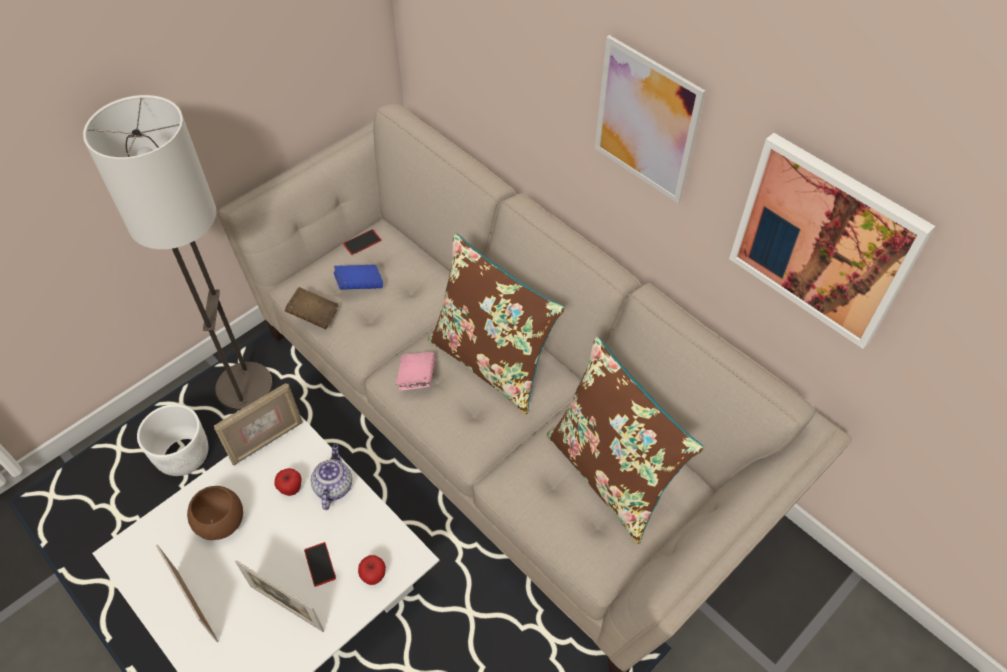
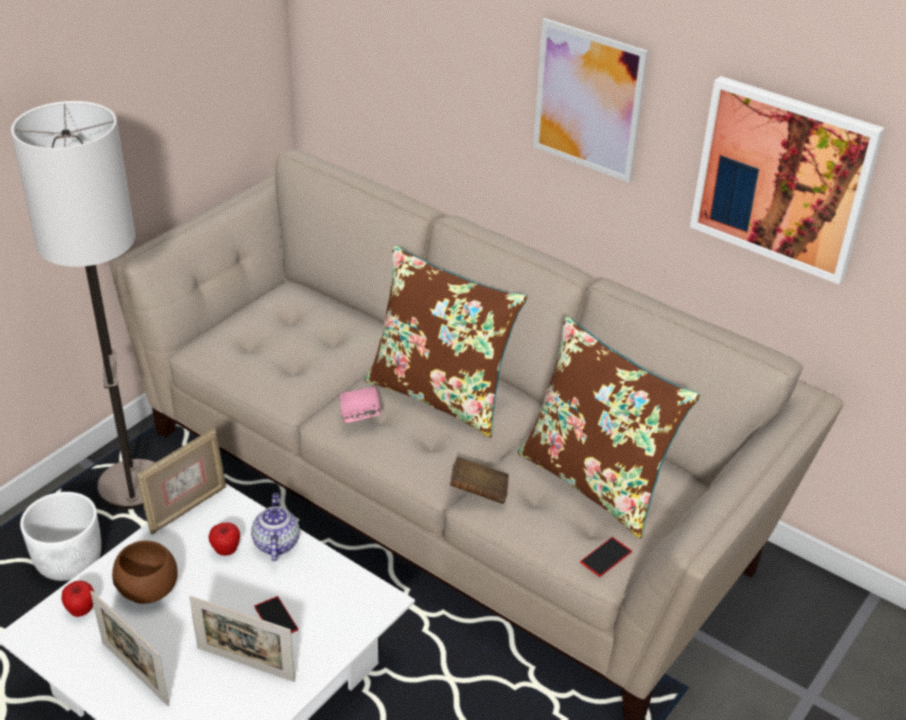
camera: 10 degrees left, 15 degrees down
brown book [285,287,339,329] -> brown book moved to [450,457,509,504]
blue book [333,265,383,290] -> none
phone [343,229,382,255] -> phone moved to [580,537,632,577]
apple [358,555,386,585] -> apple moved to [61,581,95,617]

